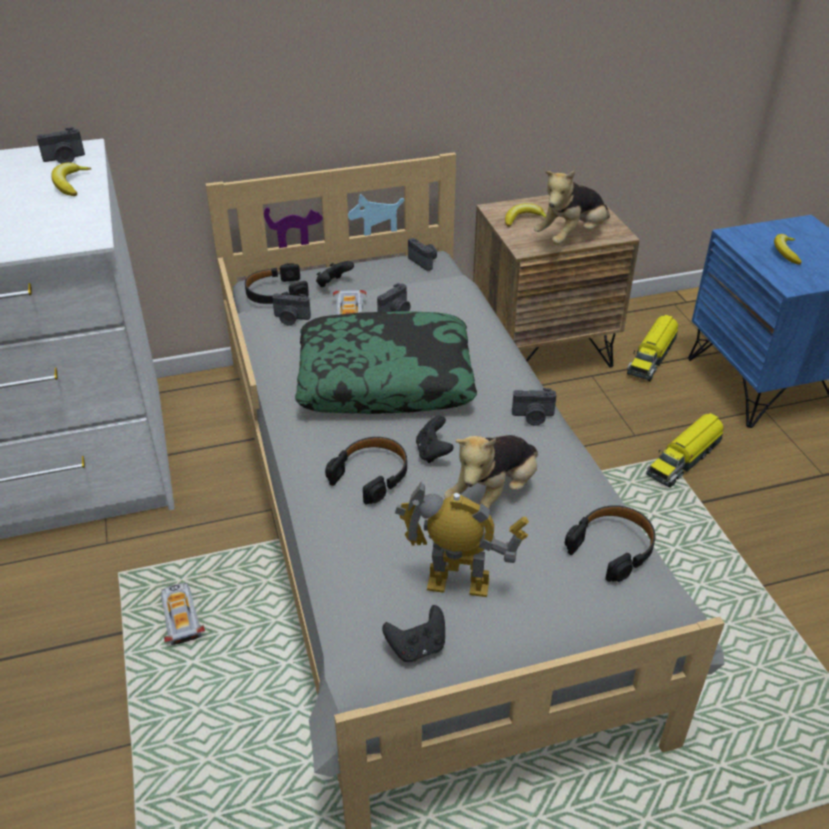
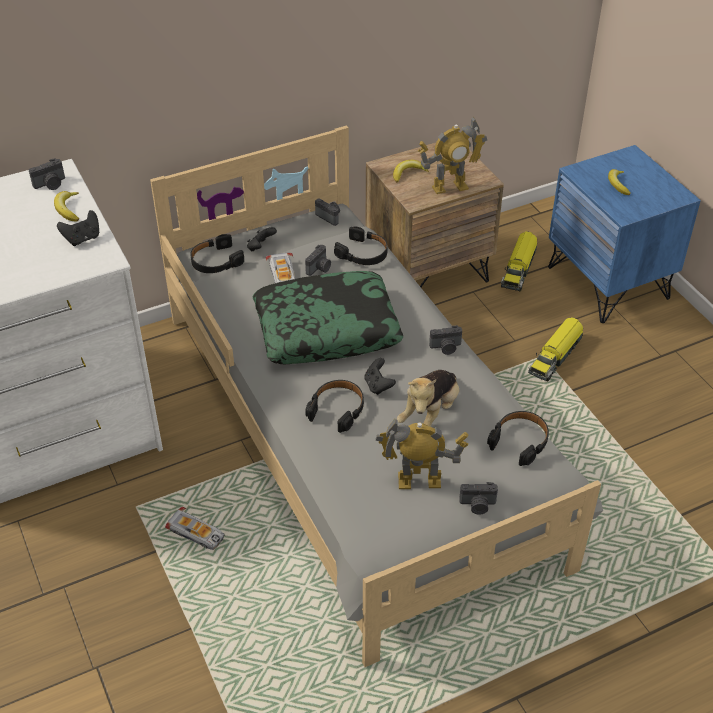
camera: 10 degrees left, 5 degrees up
toy car [161,583,205,645] -> toy car turned 150 degrees clockwise [165,507,224,550]
camera [272,294,311,326] -> camera moved to [459,482,498,515]
black game controller [382,605,445,662] -> black game controller moved to [57,210,99,246]
plush toy [534,170,610,245] -> toy robot [418,117,487,194]
none -> black headphones [334,227,388,265]

